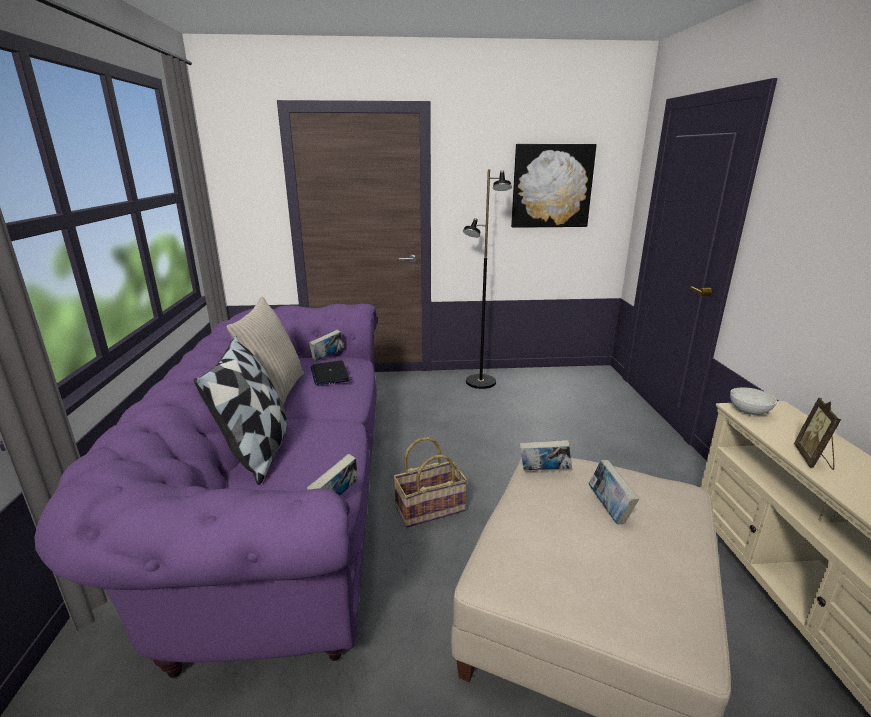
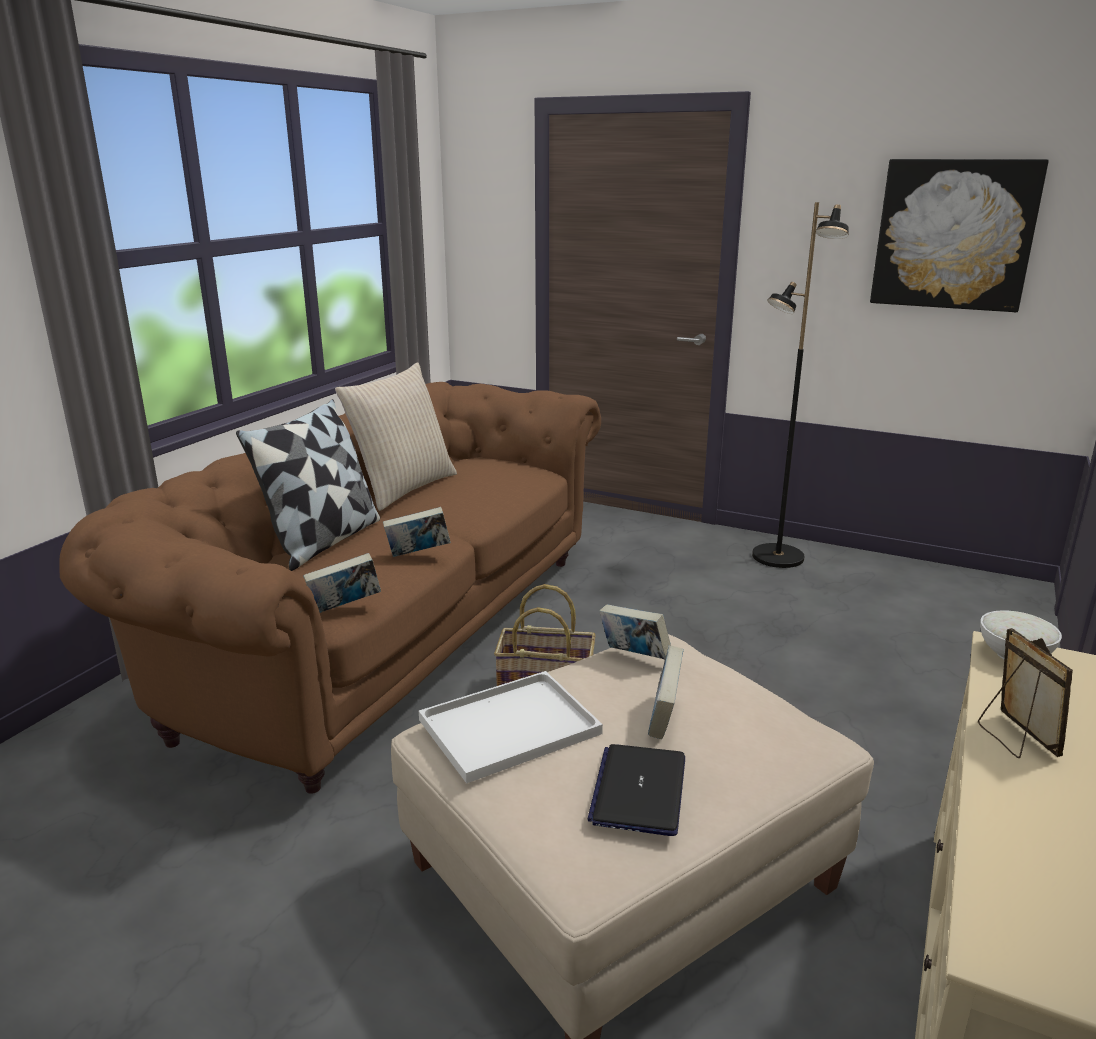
camera: 30 degrees right, 0 degrees up
purple sofa [34,304,377,678] -> brown sofa [59,382,601,794]
book [309,330,343,362] -> book moved to [383,507,451,557]
laptop [311,360,350,386] -> laptop moved to [587,744,685,836]
picture frame [794,397,841,470] -> picture frame turned 120 degrees clockwise [978,628,1073,758]
none -> white tray [419,671,603,784]

